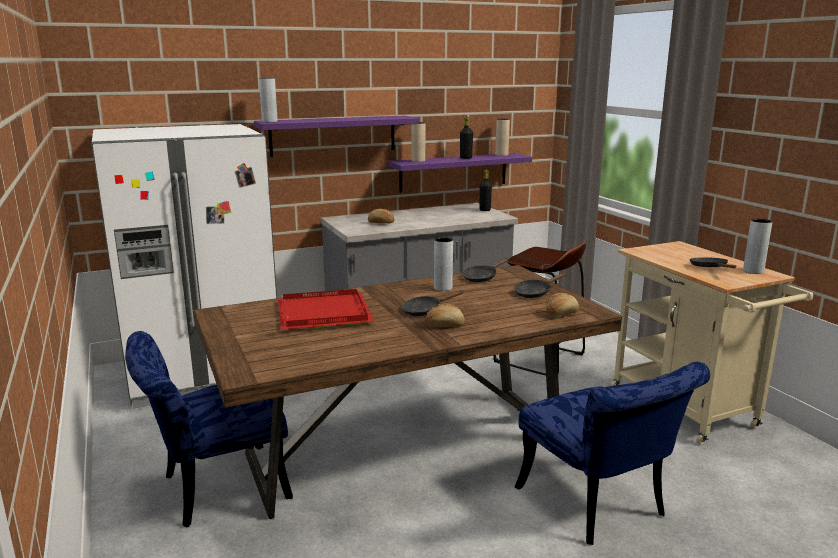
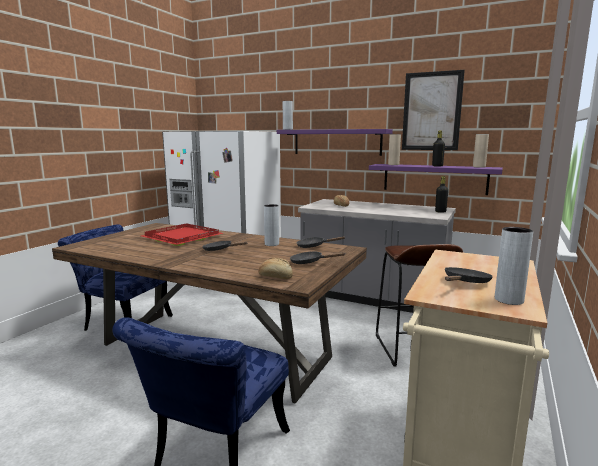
camera: 50 degrees right, 5 degrees down
bread [425,304,465,327] -> none
none -> picture [402,70,465,150]

